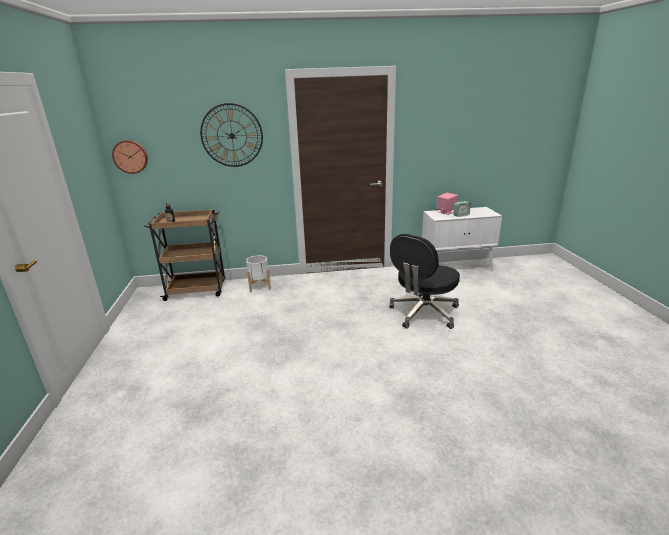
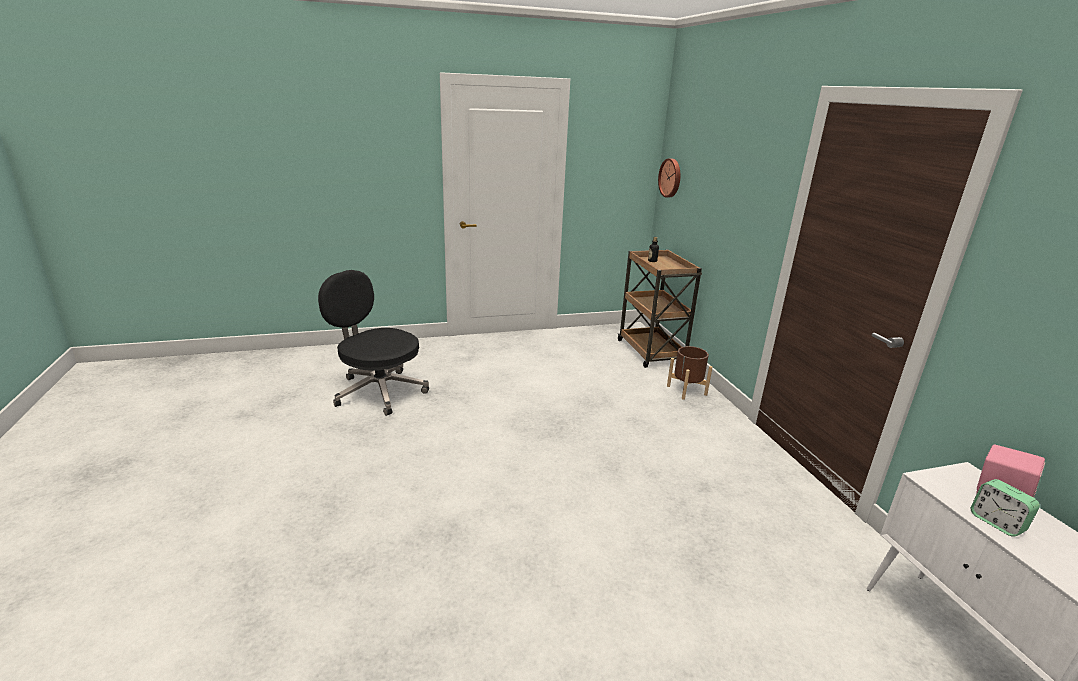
camera: 80 degrees right, 0 degrees up
wall clock [200,103,263,167] -> none
white planter [246,255,271,292] -> brown planter [667,346,712,400]
black office chair [389,234,460,329] -> black office chair moved to [318,270,429,416]

